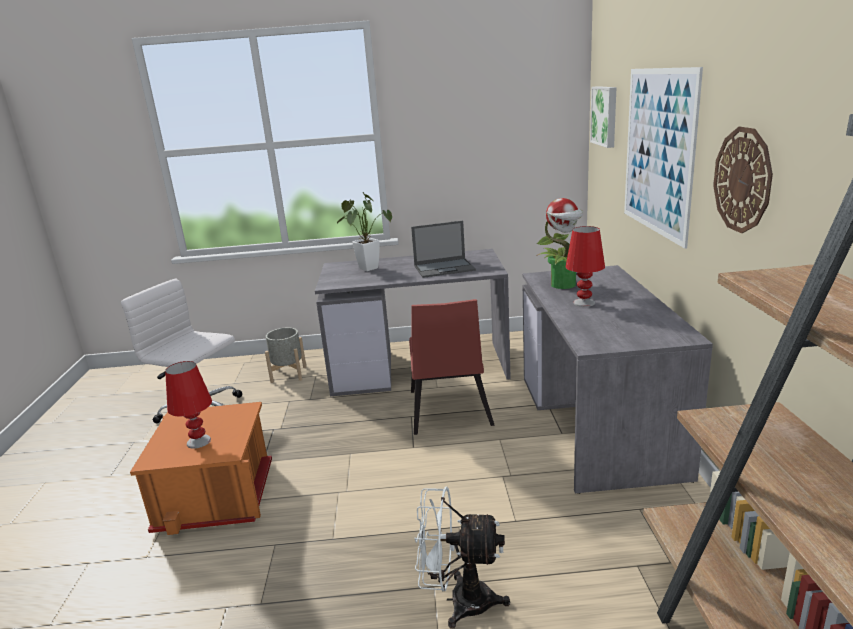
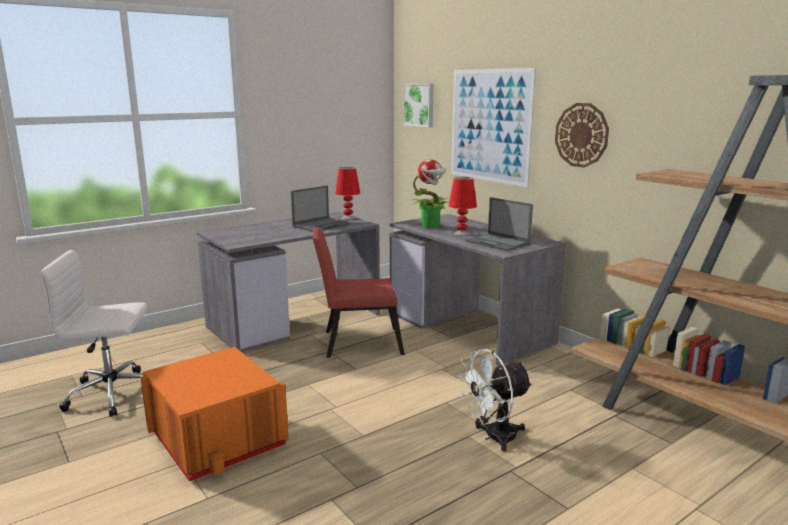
camera: 35 degrees left, 5 degrees down
red table lamp [165,361,212,449] -> red table lamp moved to [335,167,360,220]
grey planter [265,328,306,383] -> none
potted plant [337,192,392,271] -> none
red chair [409,299,495,435] -> red chair turned 120 degrees clockwise [313,227,405,358]
none -> laptop [465,197,533,251]

